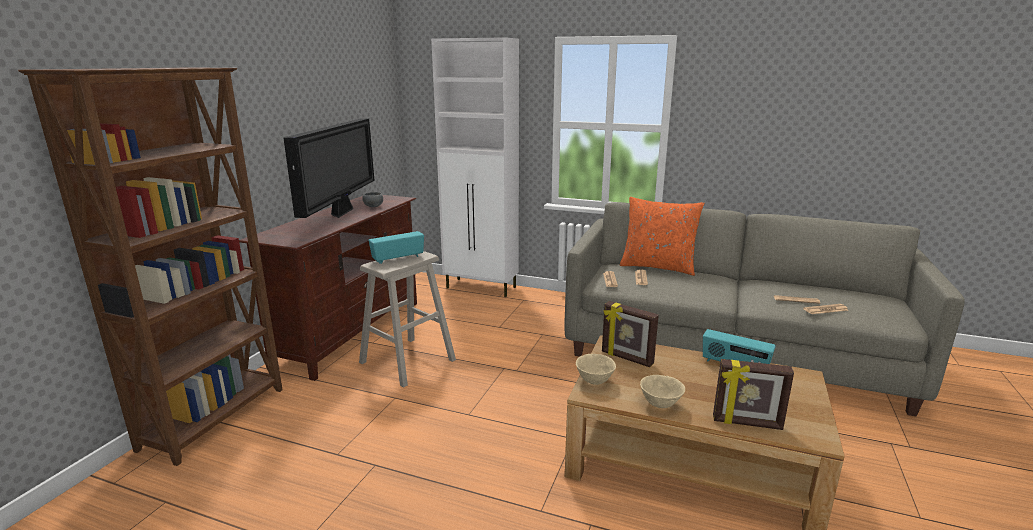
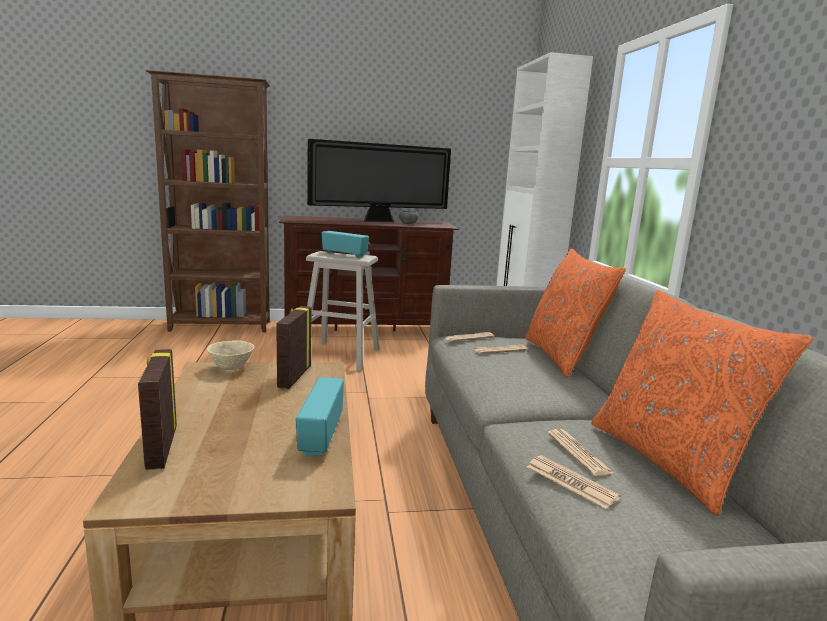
camera: 60 degrees right, 5 degrees down
beige bowl [640,375,685,408] -> none
none -> orange pillow [591,290,813,516]

